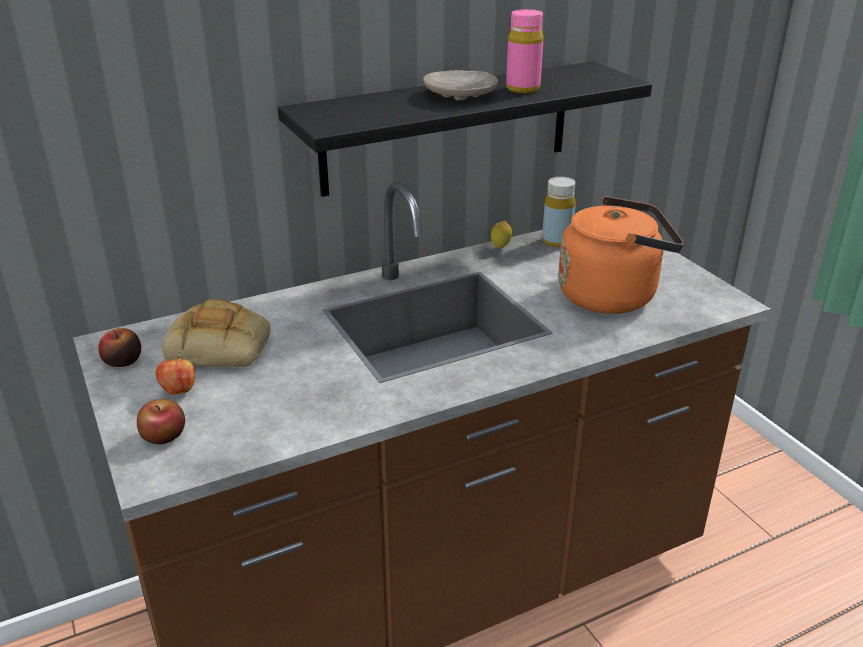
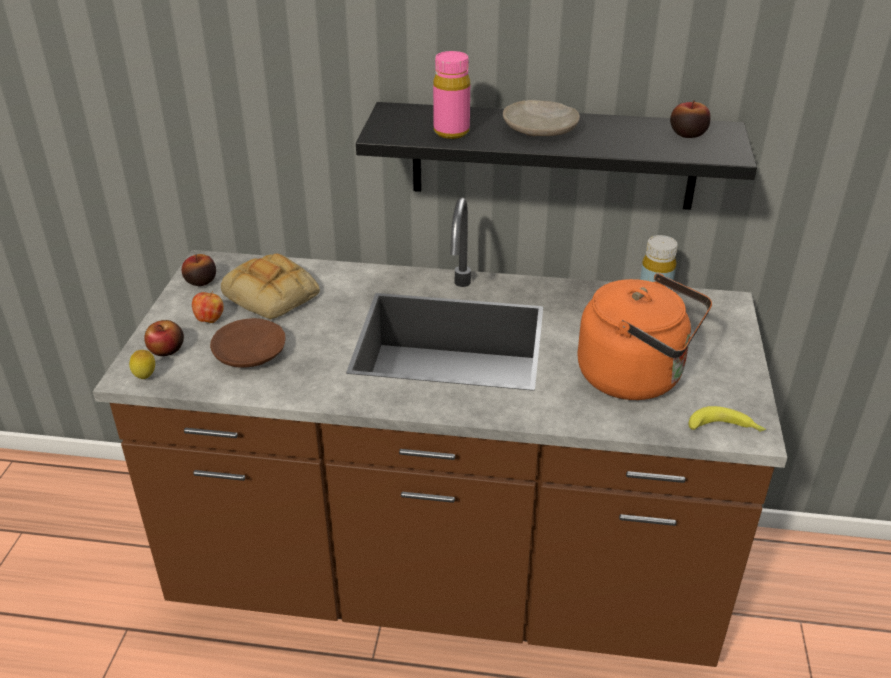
camera: 35 degrees right, 5 degrees up
lemon [491,220,512,248] -> lemon moved to [129,350,155,379]
pink bottle [506,9,544,93] -> pink bottle moved to [433,51,470,139]
none -> brown plate [210,318,285,368]
none -> apple [670,100,711,138]
none -> banana [689,406,766,432]

